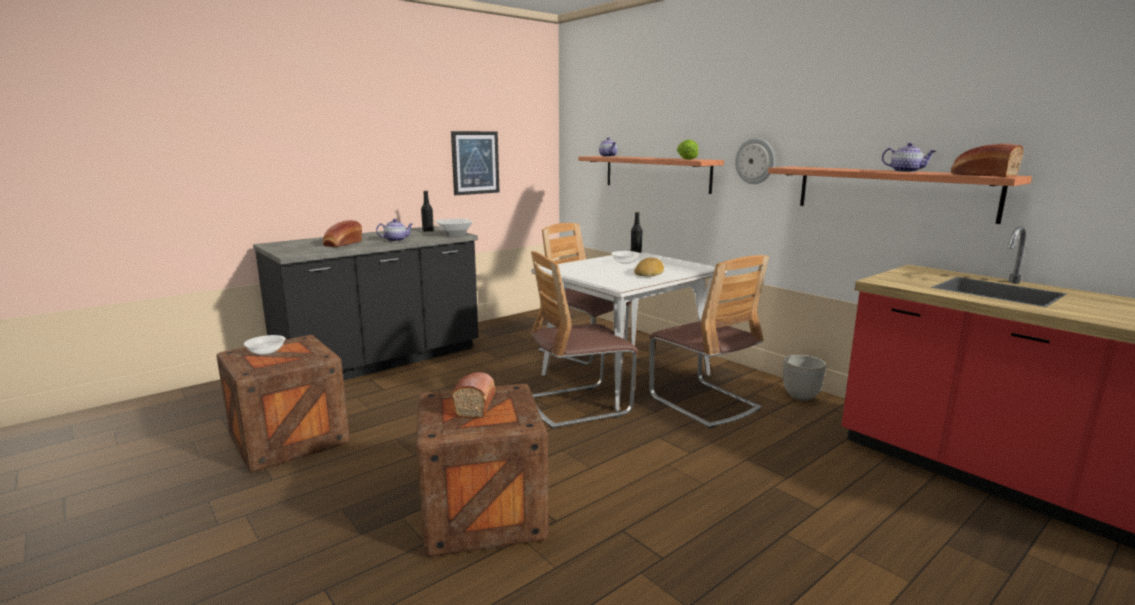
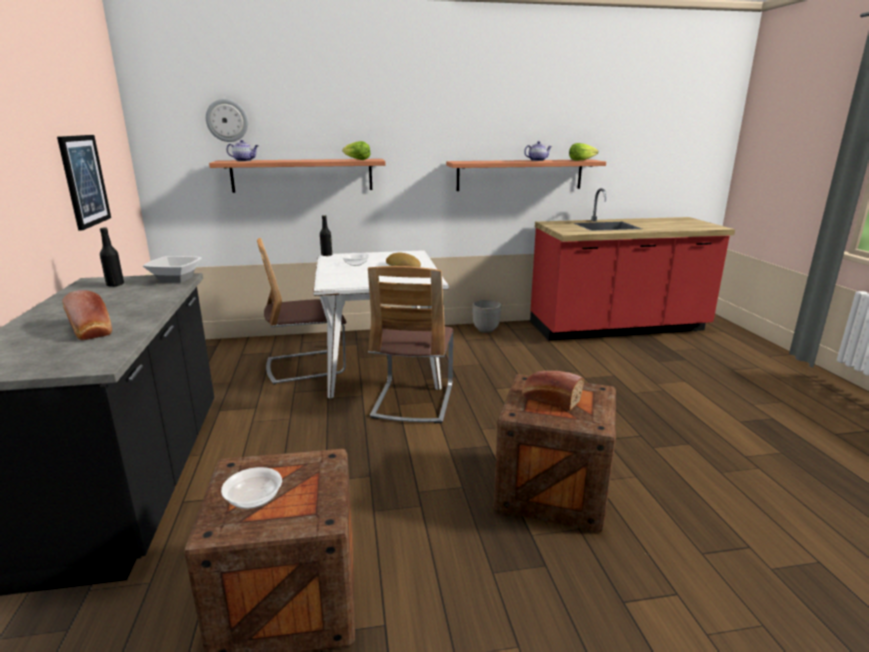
camera: 60 degrees left, 5 degrees up
teapot [376,219,413,242] -> none
chair [649,255,769,429] -> none
wall clock [735,138,775,184] -> wall clock moved to [206,99,248,142]
bread [951,144,1024,177] -> lettuce [569,143,598,161]

